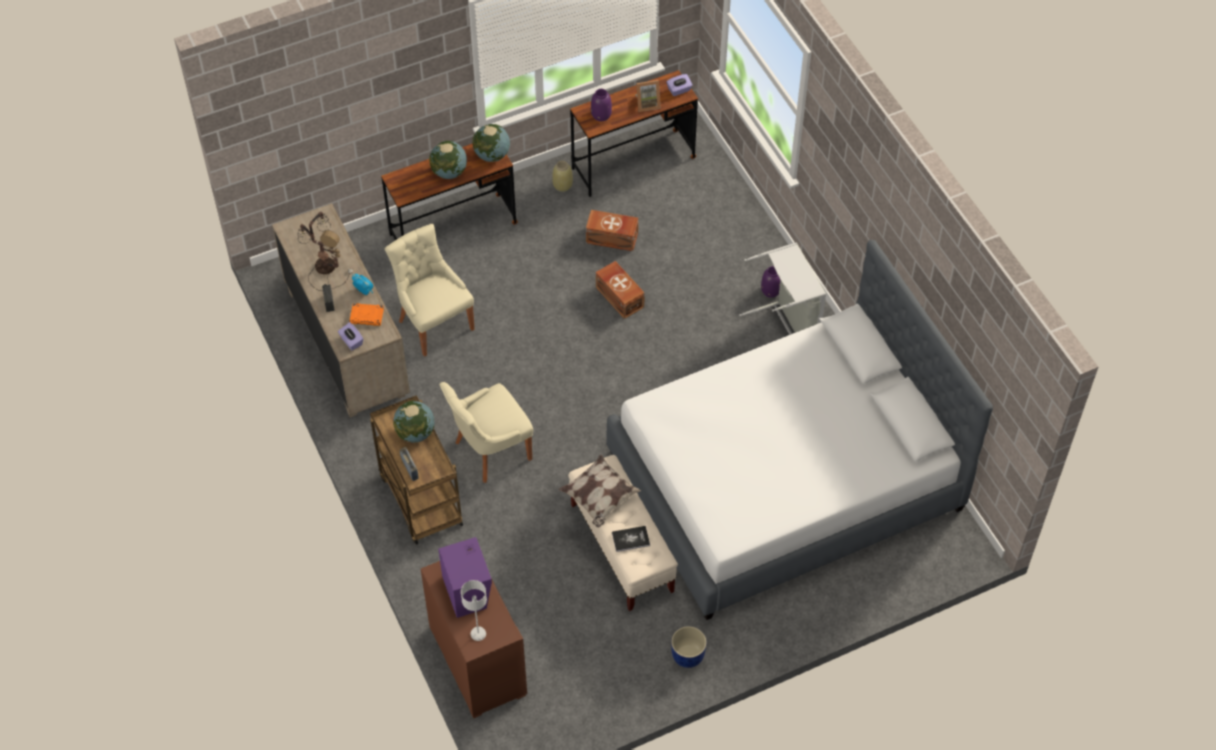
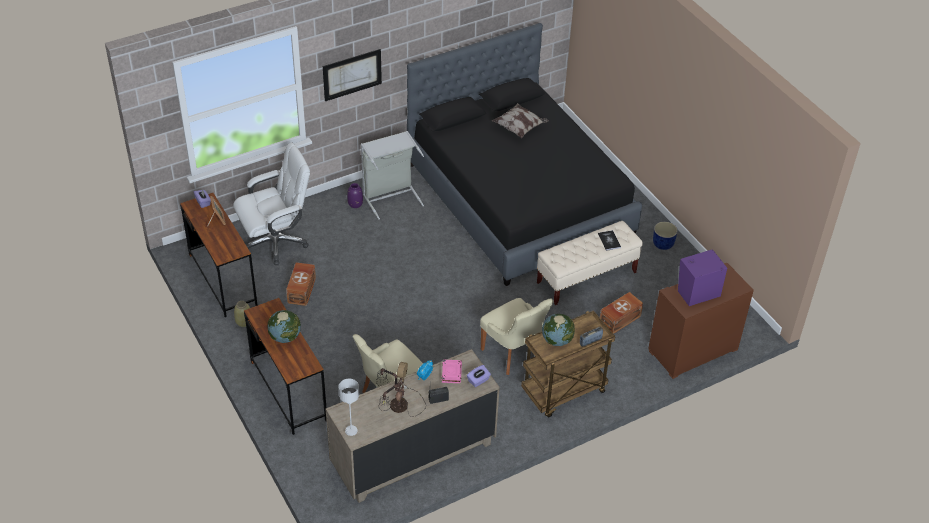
camera: 95 degrees left, 10 degrees down
orange book [349,303,384,326] -> pink book [442,360,462,383]
grey table lamp [461,580,487,641] -> grey table lamp moved to [339,379,359,436]
globe [473,124,510,162] -> none
pillow [558,454,642,527] -> pillow moved to [492,103,549,138]
purple vase [591,89,612,121] -> none
brown storage box [595,261,645,319] -> brown storage box moved to [600,292,643,334]
white bed [606,240,993,620] -> black bed [407,23,642,286]
none -> white office chair [233,142,310,265]
none -> picture [323,49,382,101]

